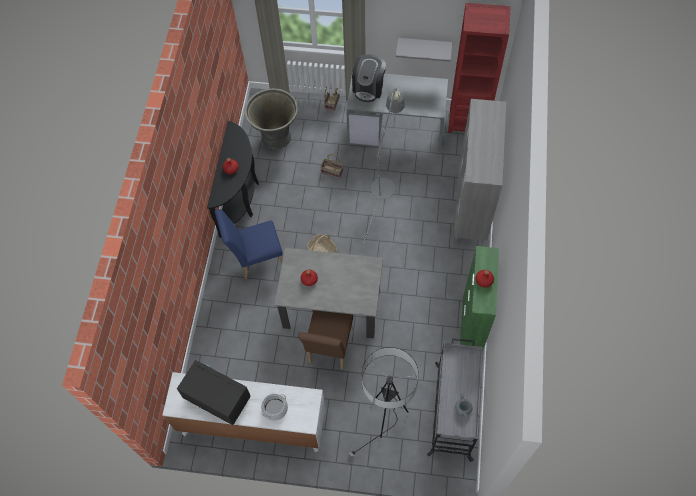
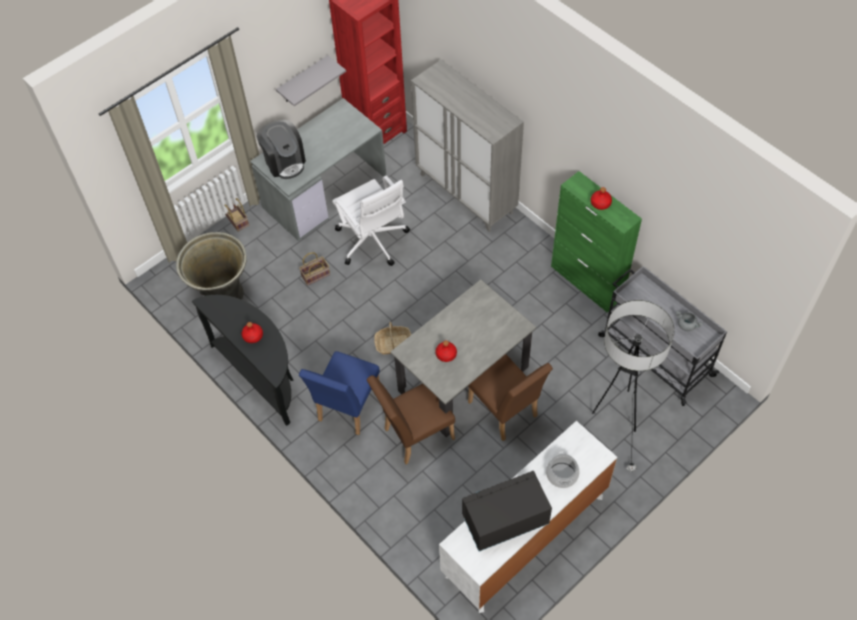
camera: 50 degrees left, 5 degrees down
grey floor lamp [363,88,405,244] -> white office chair [332,176,410,266]
none -> brown chair [367,375,455,464]

